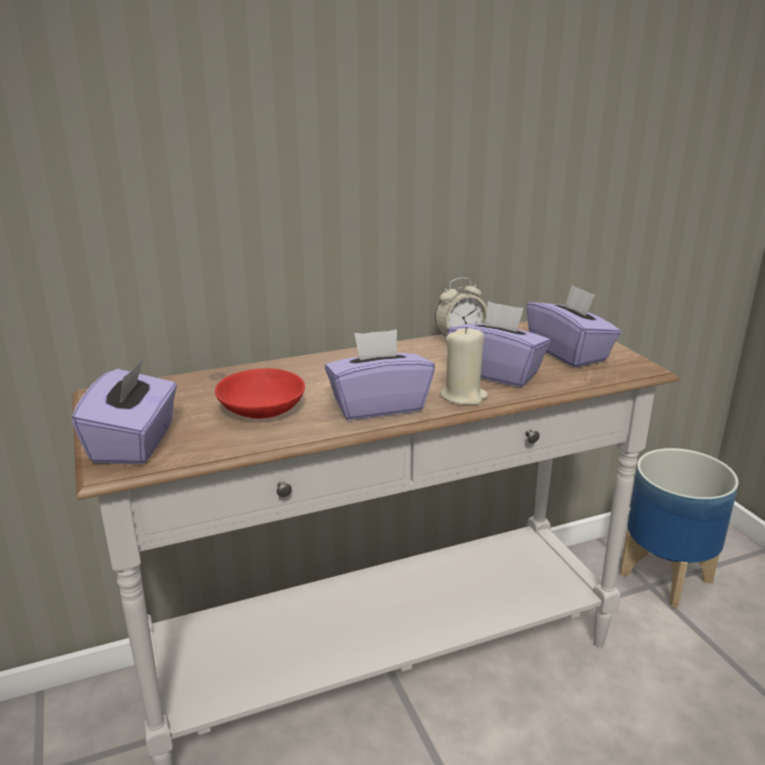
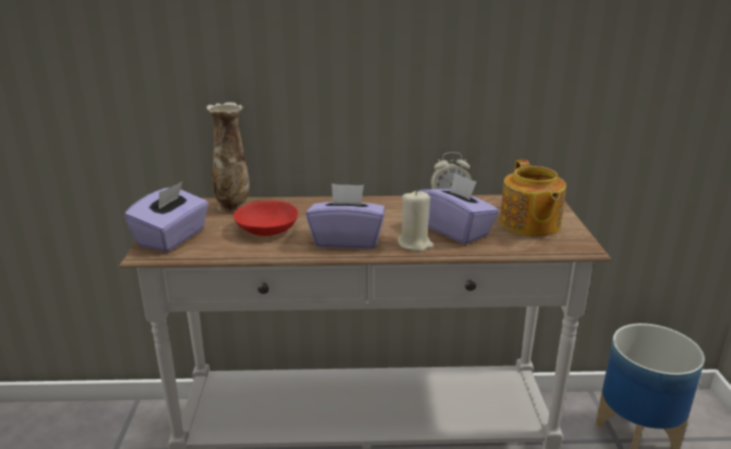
camera: 20 degrees right, 0 degrees up
purple tissue box [526,284,621,368] -> teapot [500,159,566,237]
none -> vase [207,102,250,213]

